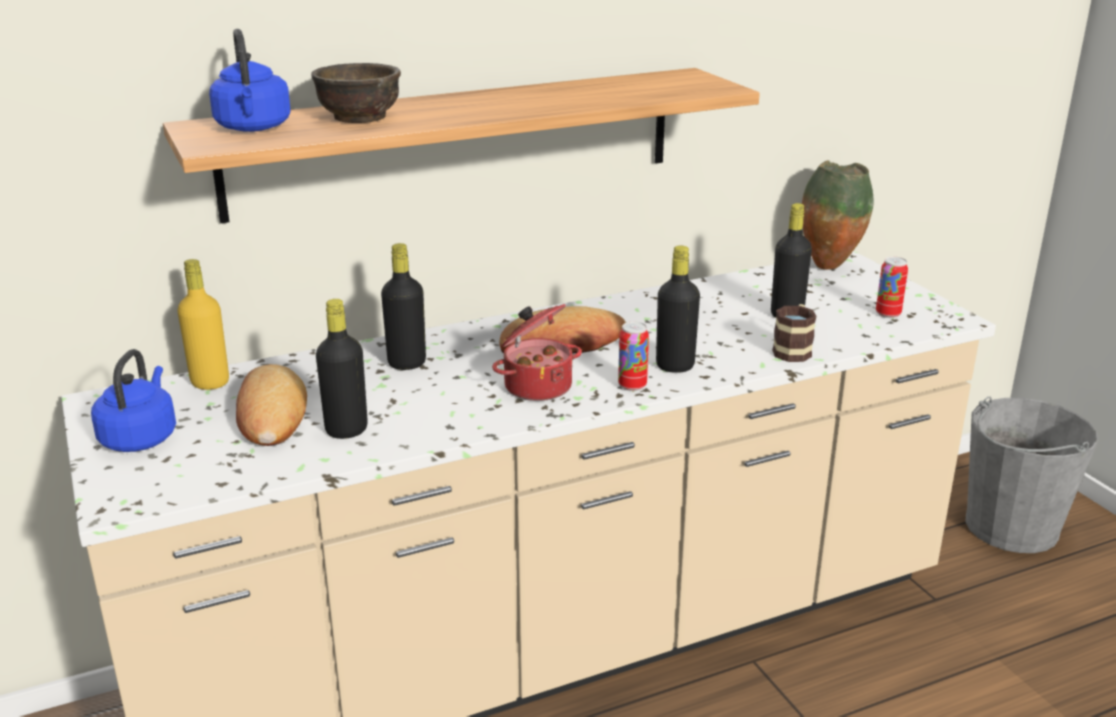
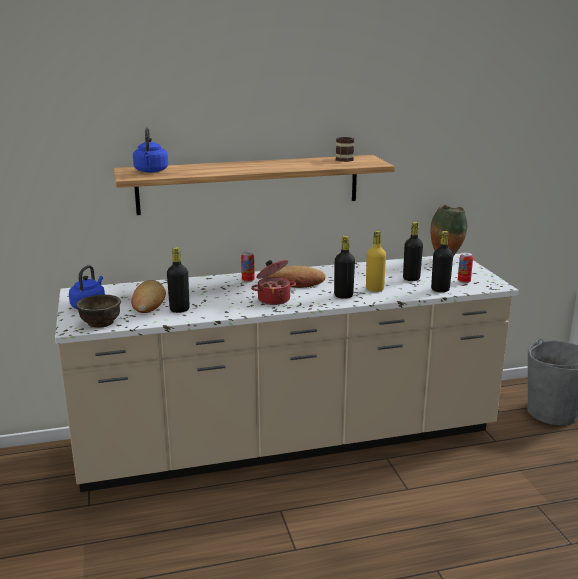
camera: 10 degrees right, 5 degrees down
yellow bottle [177,259,229,390] -> yellow bottle moved to [366,231,386,292]
brown bowl [311,63,401,123] -> brown bowl moved to [76,295,121,328]
black bottle [381,243,426,370] -> black bottle moved to [431,231,453,292]
can [618,322,649,391] -> can moved to [241,251,255,283]
mug [772,304,817,362] -> mug moved to [336,137,354,162]

